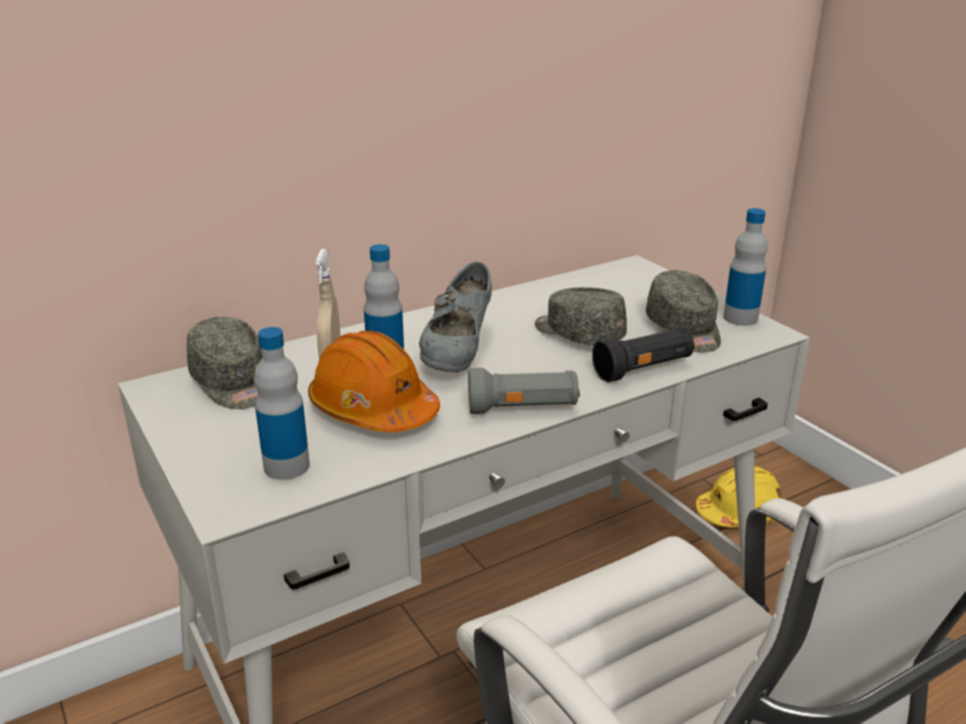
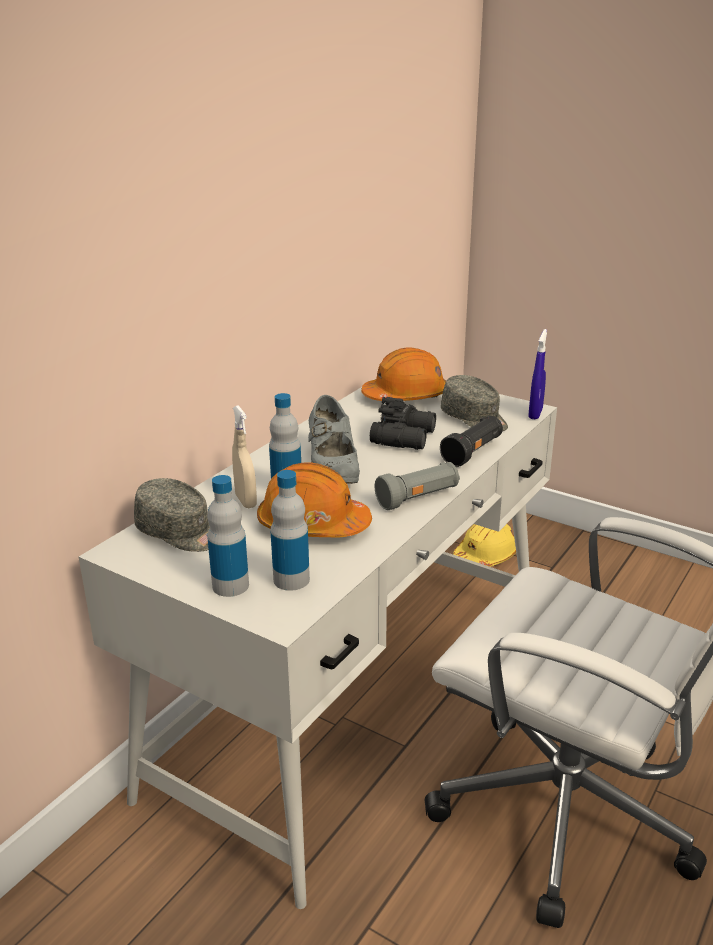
camera: 25 degrees left, 0 degrees up
grey cap [535,287,627,345] -> black binoculars [370,397,436,450]
bottle [723,208,768,326] -> bottle moved to [207,475,249,597]
none -> orange hard hat [361,348,446,401]
none -> blue spray bottle [528,329,547,419]

